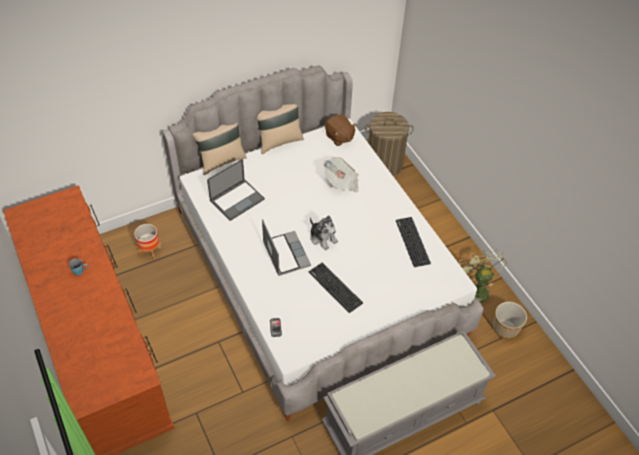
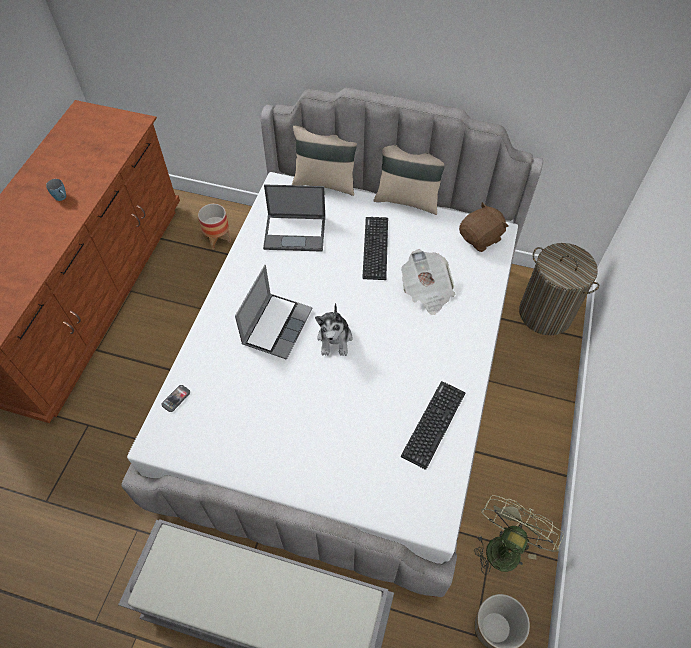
camera: 45 degrees right, 5 degrees up
keyboard [309,262,363,313] -> keyboard moved to [362,217,388,280]
brown plush toy [325,115,356,146] -> brown plush toy turned 135 degrees counterclockwise [459,202,509,252]

